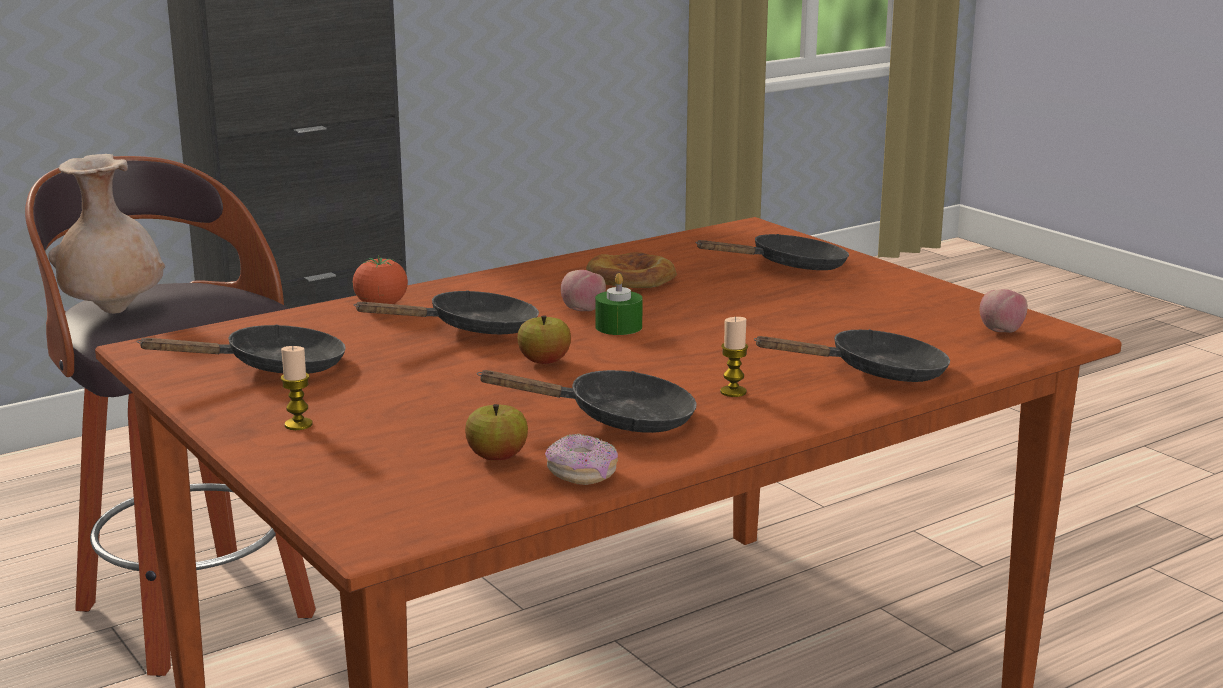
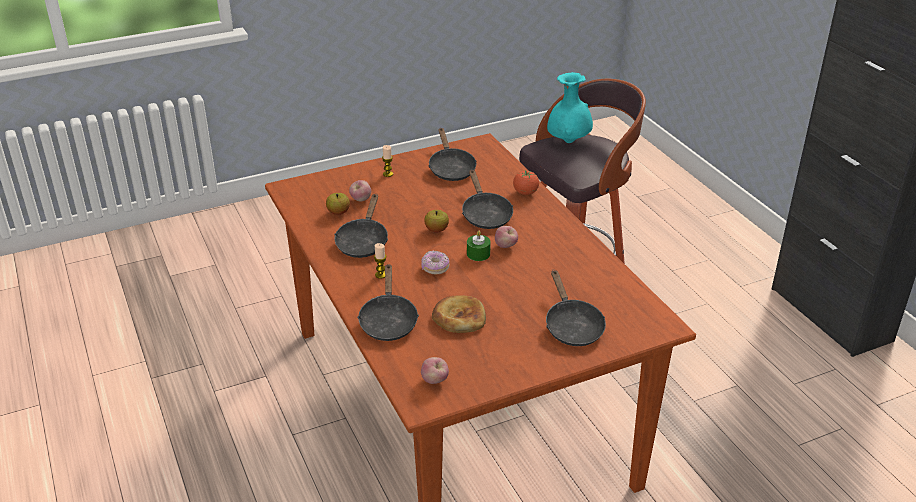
camera: 100 degrees right, 15 degrees up
beige vase [48,154,165,314] -> turquoise vase [547,72,593,143]
donut [545,434,618,485] -> donut moved to [421,250,449,274]
bread [586,252,677,288] -> bread moved to [432,295,486,333]
none -> apple [349,180,371,202]

